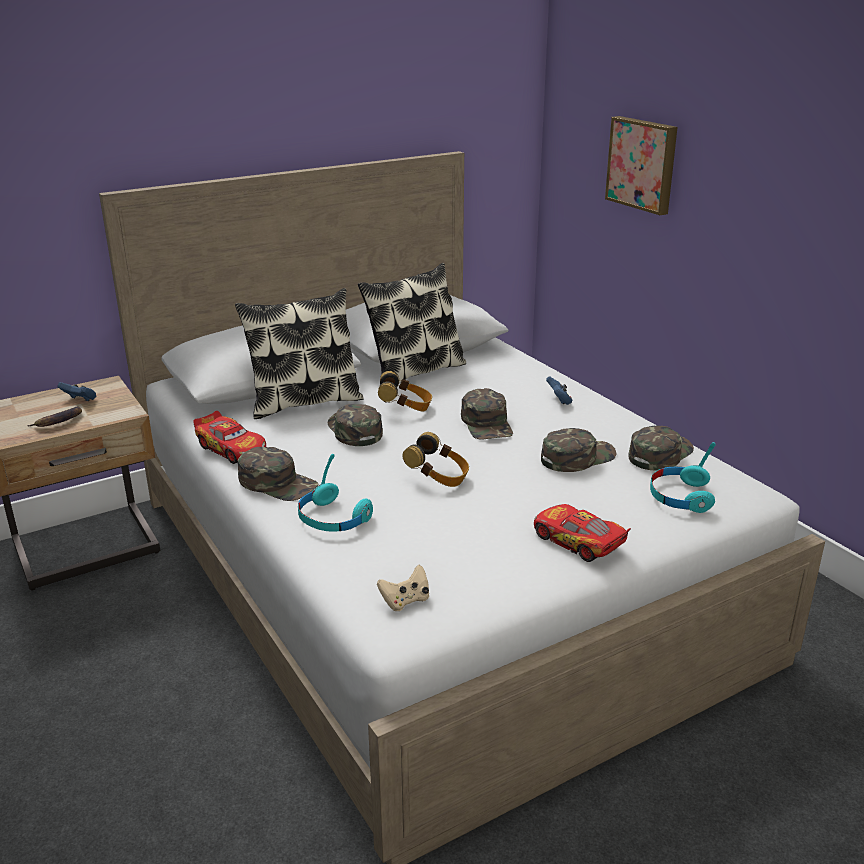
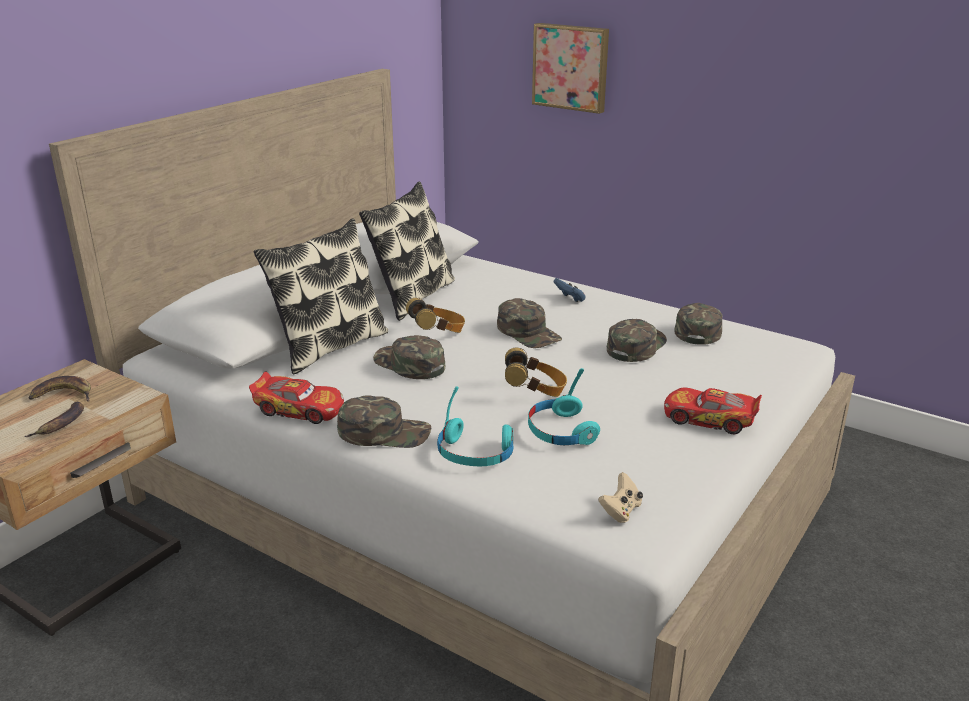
camera: 25 degrees left, 0 degrees up
blue game controller [58,382,96,401] -> banana [29,376,91,402]
turquoise headphones [650,442,716,513] -> turquoise headphones moved to [528,368,600,445]

